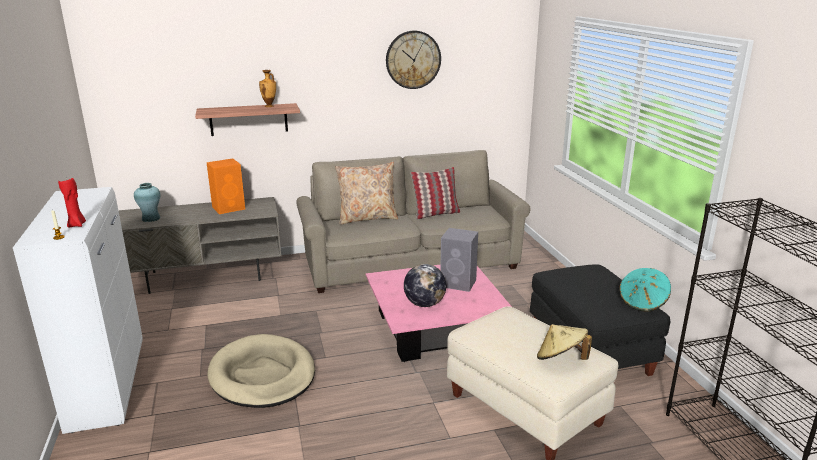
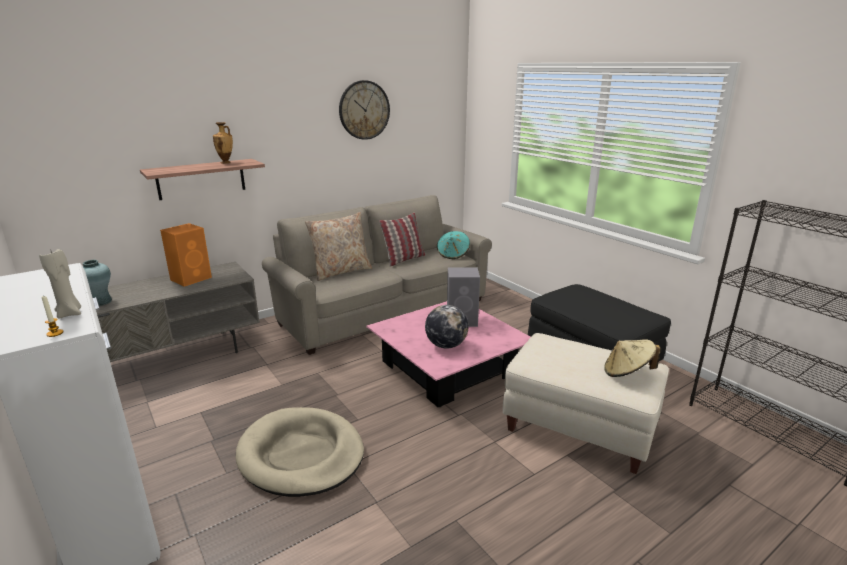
camera: 20 degrees left, 0 degrees up
red candle [58,178,86,228] -> beige candle [39,249,81,319]
turquoise hat [619,268,671,312] -> turquoise hat moved to [437,231,470,259]

